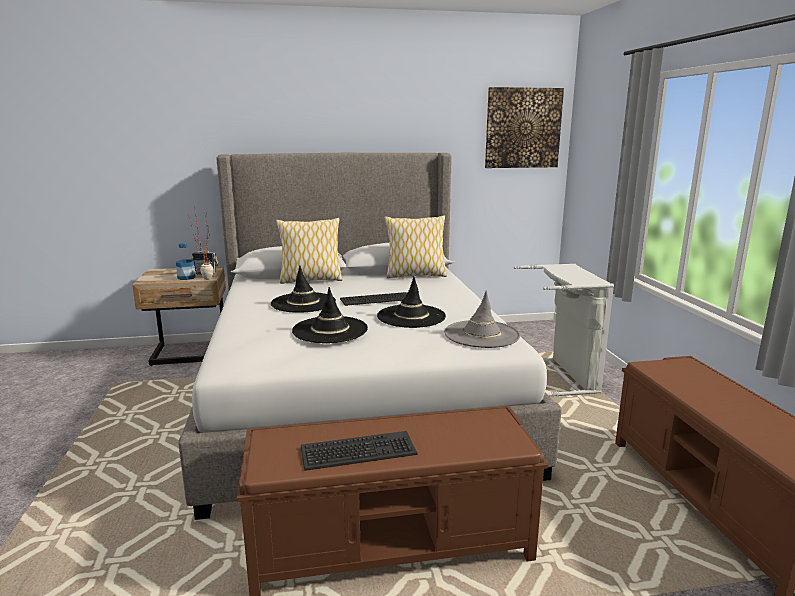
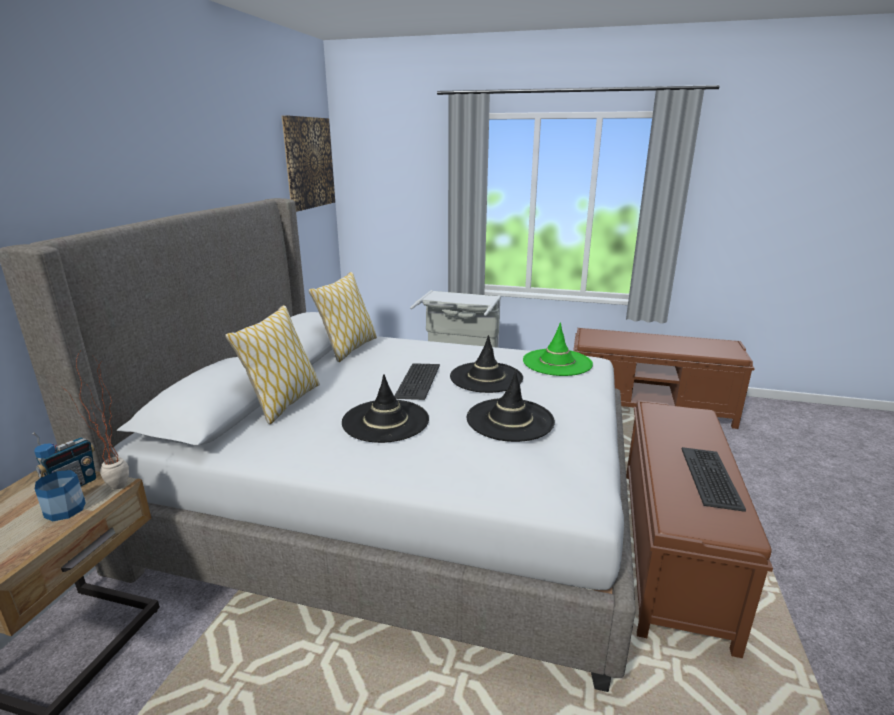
camera: 65 degrees left, 5 degrees up
grey hat [444,291,521,348] -> green hat [523,322,593,376]

